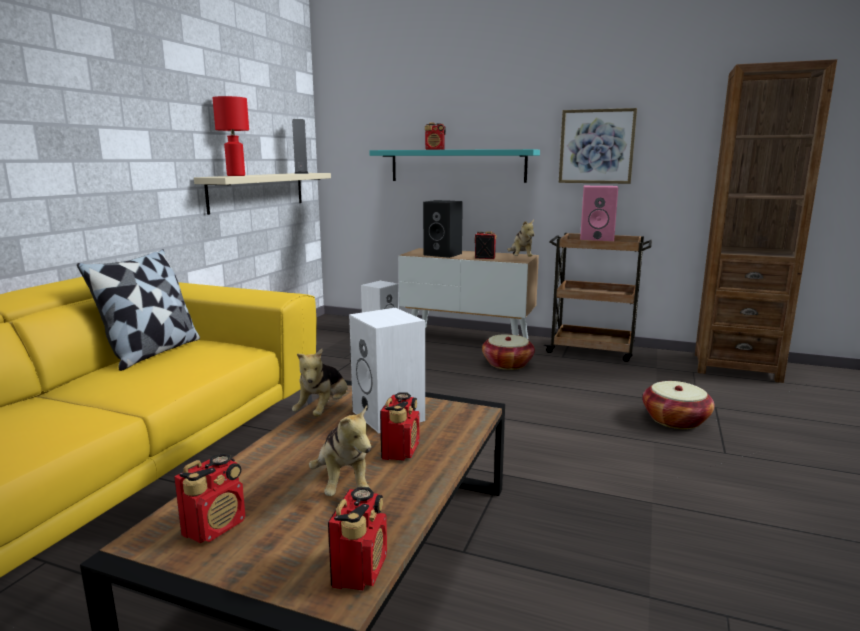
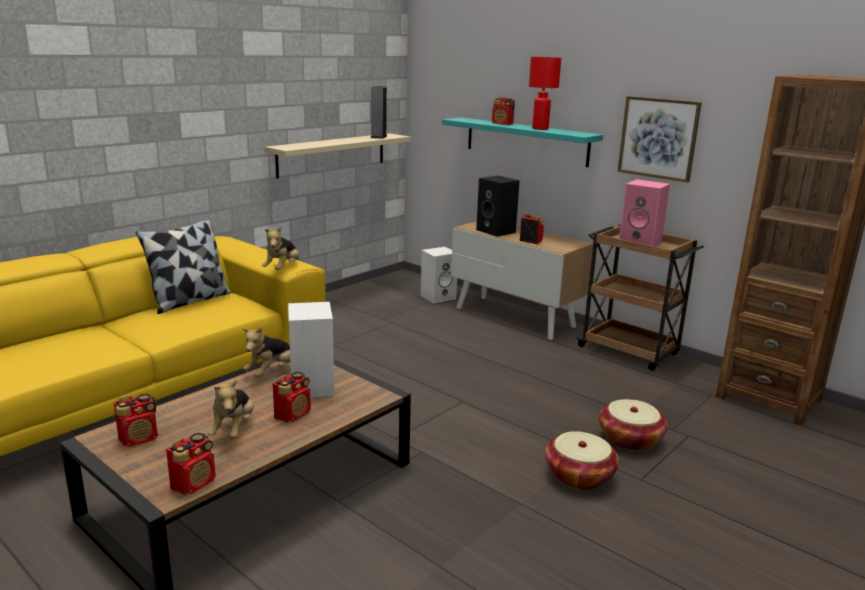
camera: 20 degrees right, 5 degrees up
red table lamp [213,96,249,176] -> red table lamp moved to [529,57,561,130]
basket [482,335,535,370] -> basket moved to [545,431,619,490]
plush toy [507,220,535,257] -> plush toy moved to [262,227,299,270]

